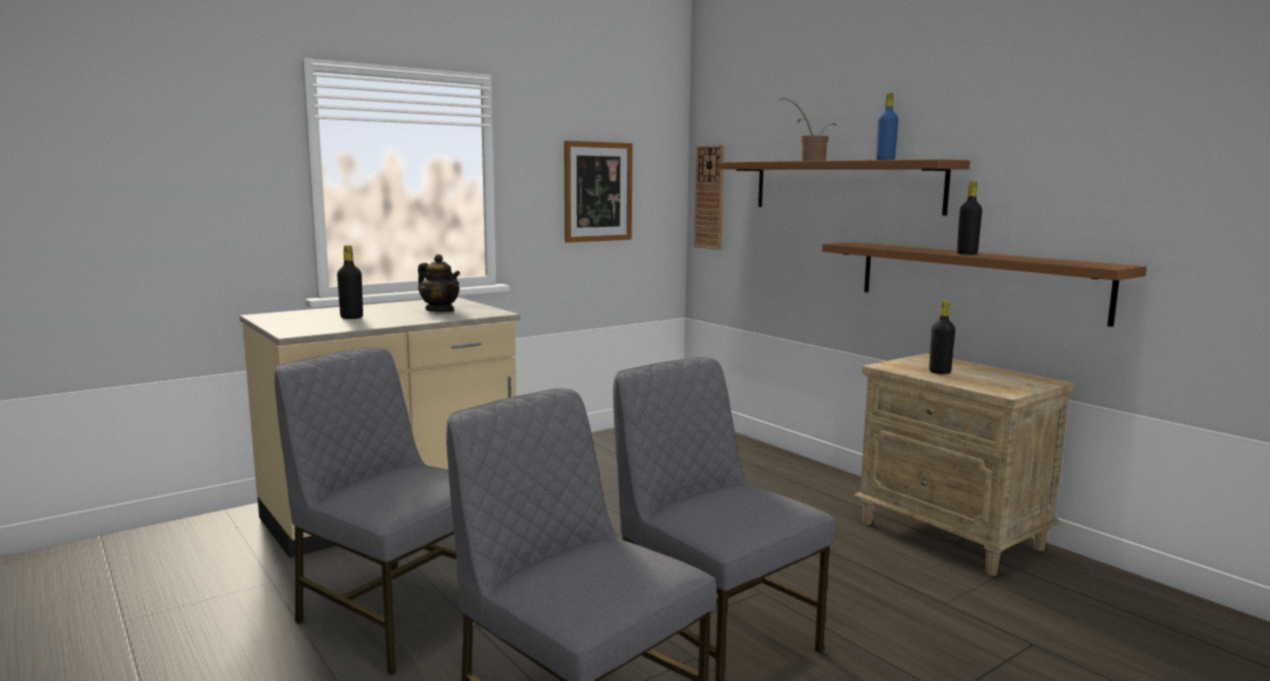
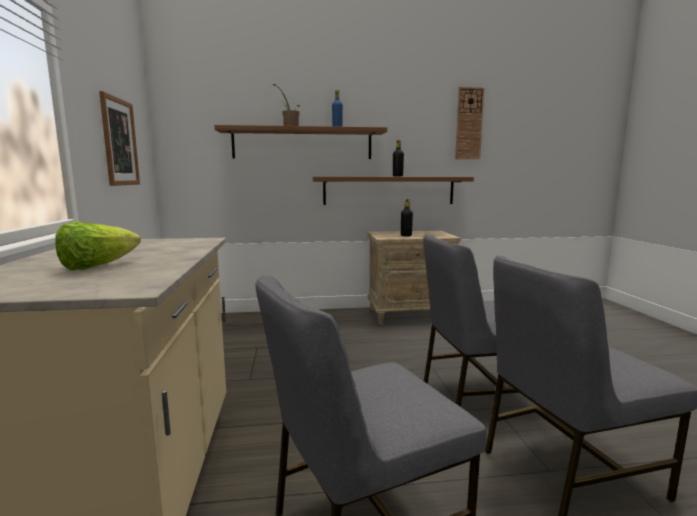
camera: 60 degrees left, 0 degrees up
black bottle [337,245,363,319] -> lettuce [55,222,141,270]
teapot [418,254,460,312] -> none
wall clock [694,145,724,250] -> wall clock moved to [455,87,484,159]

